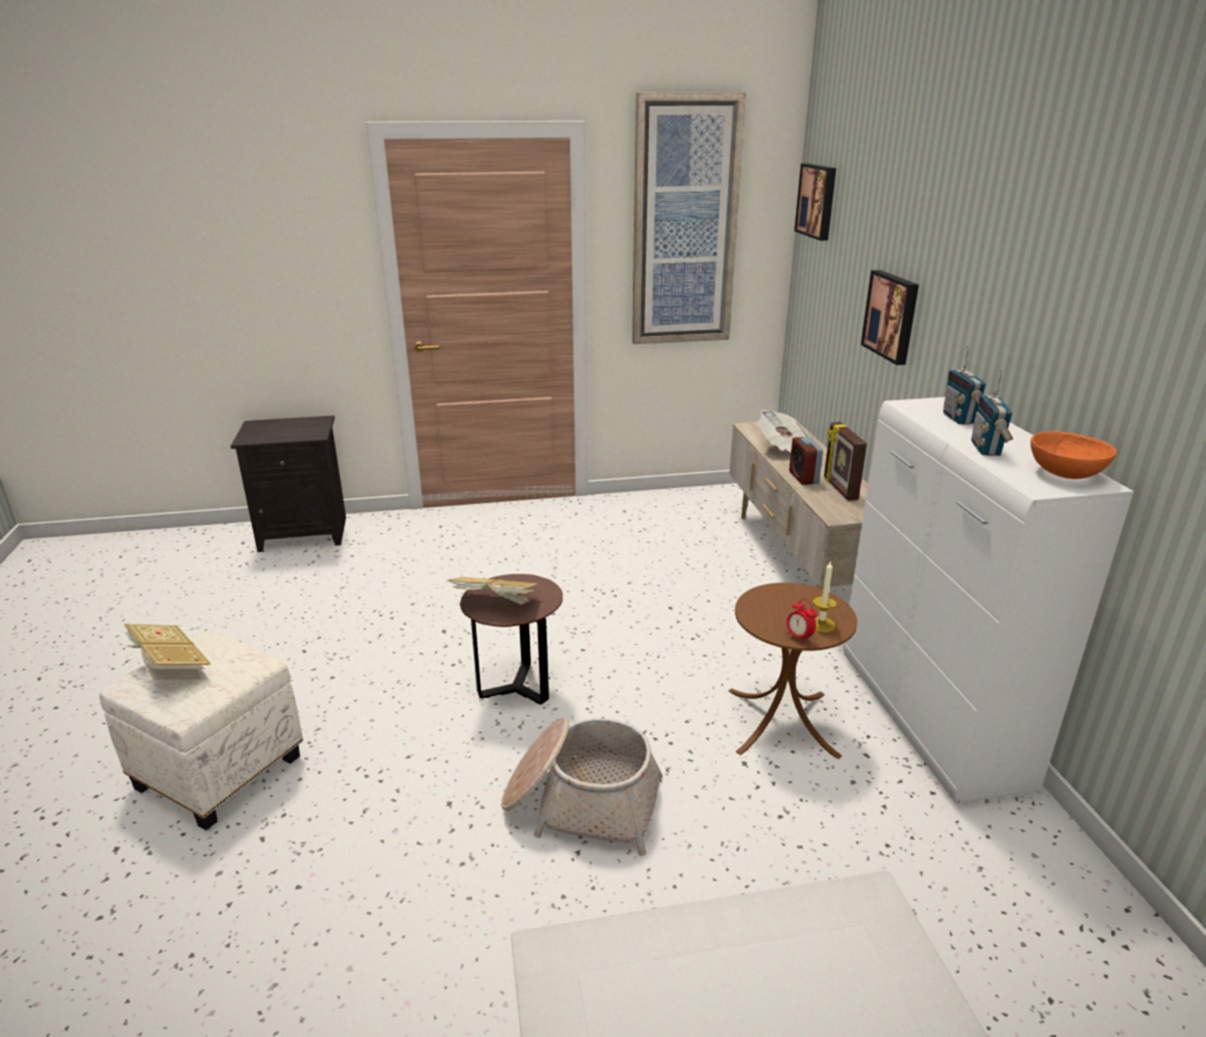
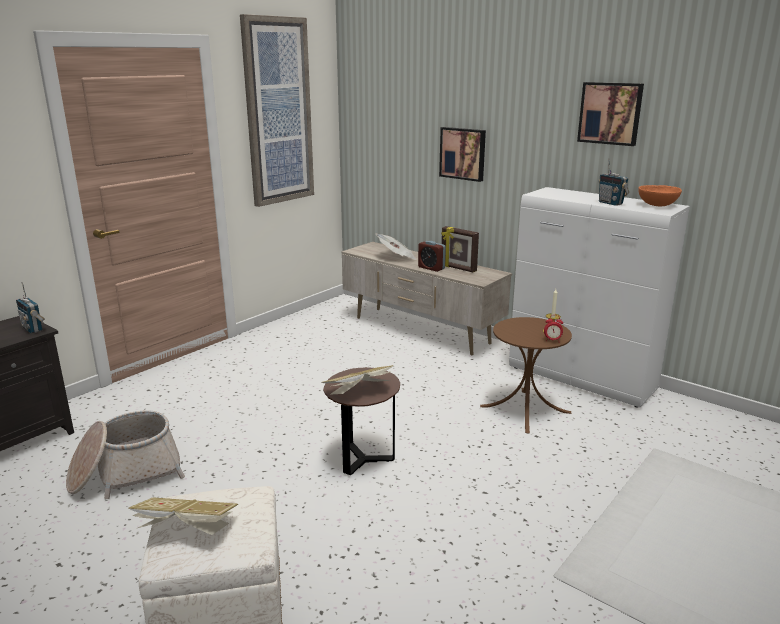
camera: 40 degrees left, 5 degrees down
basket [501,717,663,856] -> basket moved to [66,410,185,499]
picture [794,163,836,241] -> picture moved to [577,82,644,146]
radio [943,346,986,425] -> radio moved to [16,282,45,334]

